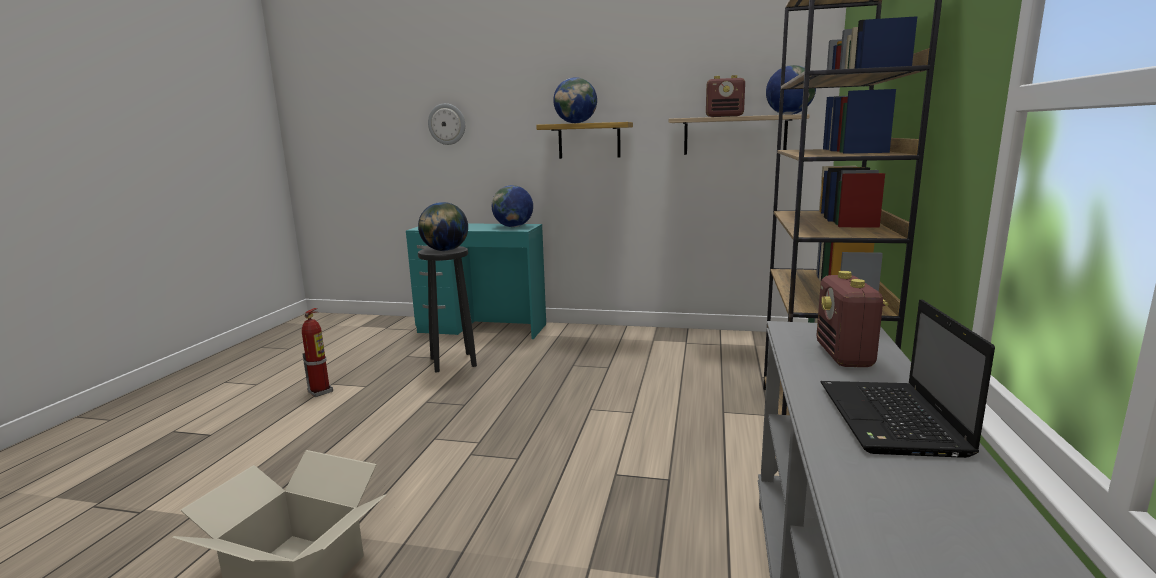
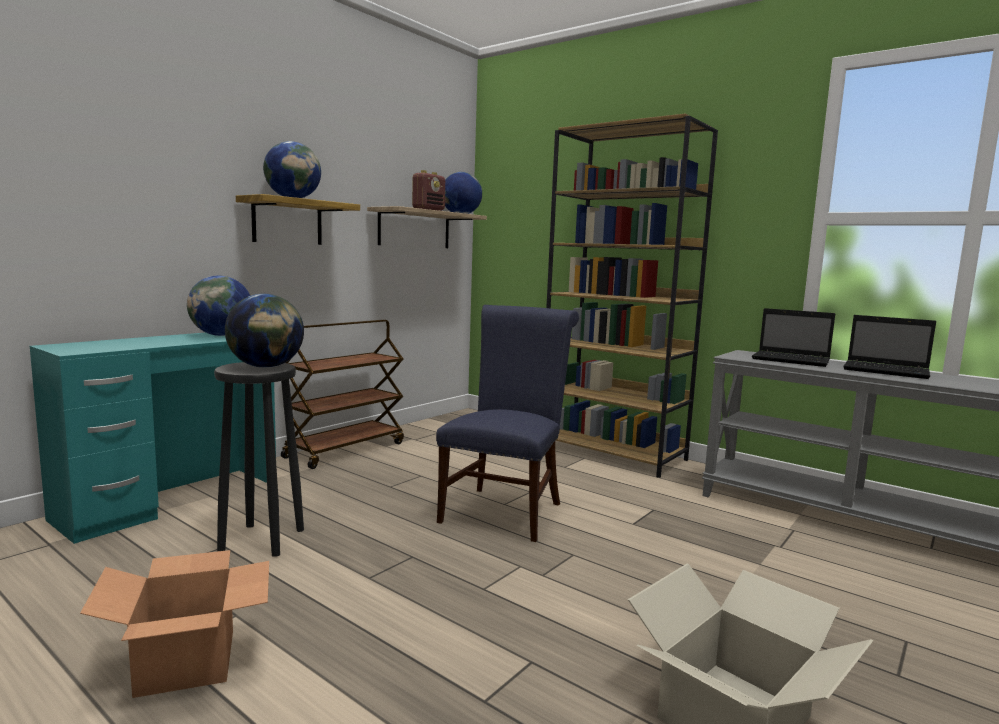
camera: 65 degrees left, 5 degrees down
fire extinguisher [302,308,333,397] -> cardboard box [80,550,269,698]
wall clock [428,103,465,145] -> none
radio [817,271,889,367] -> laptop [752,308,835,367]
none -> brown cart [281,320,404,469]
none -> blue chair [436,305,579,542]

